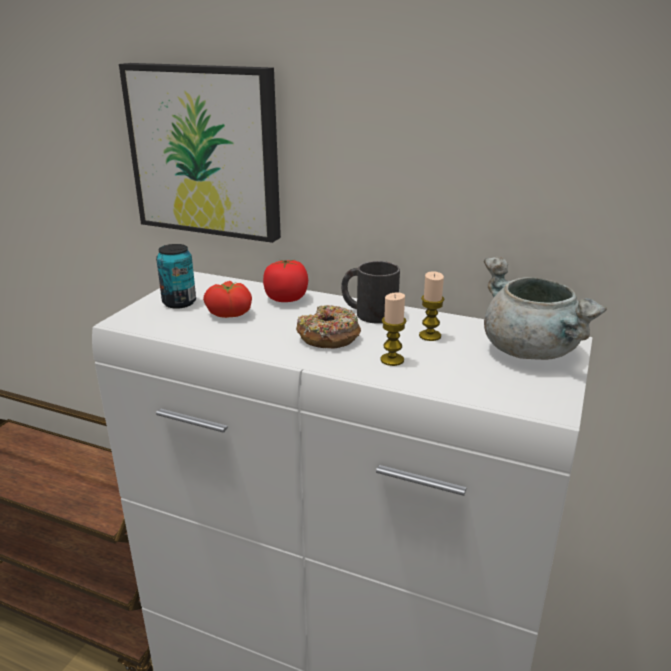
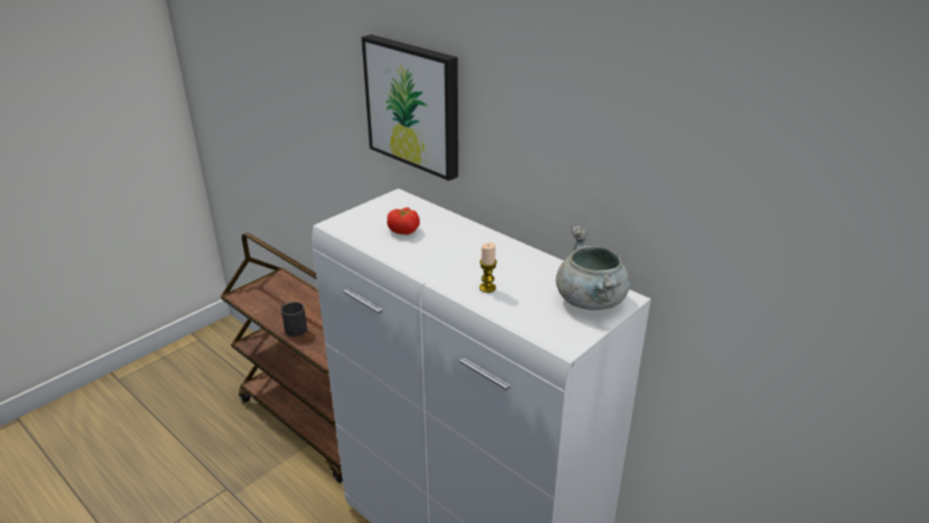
camera: 20 degrees right, 5 degrees up
can [156,244,196,309] -> none
tomato [263,259,308,302] -> none
donut [296,305,361,349] -> none
black mug [341,261,400,324] -> black mug moved to [281,302,307,337]
candle [419,271,444,341] -> none

